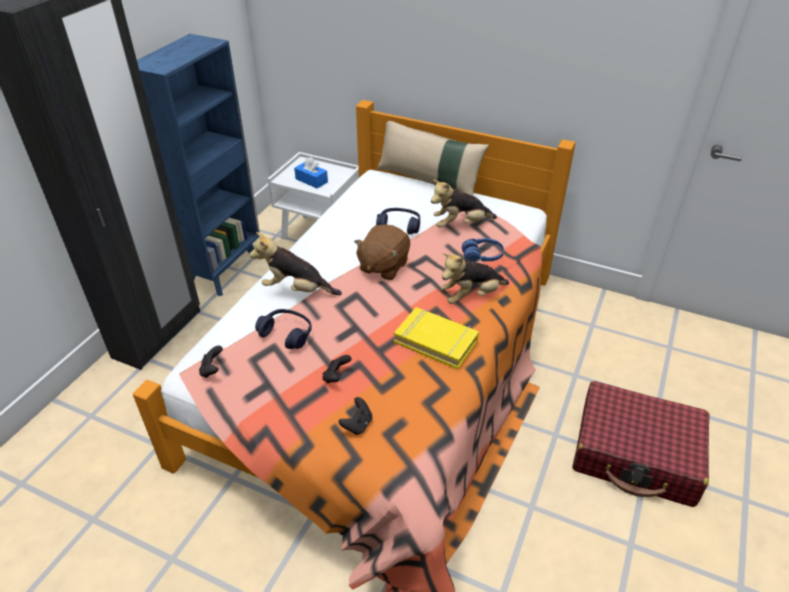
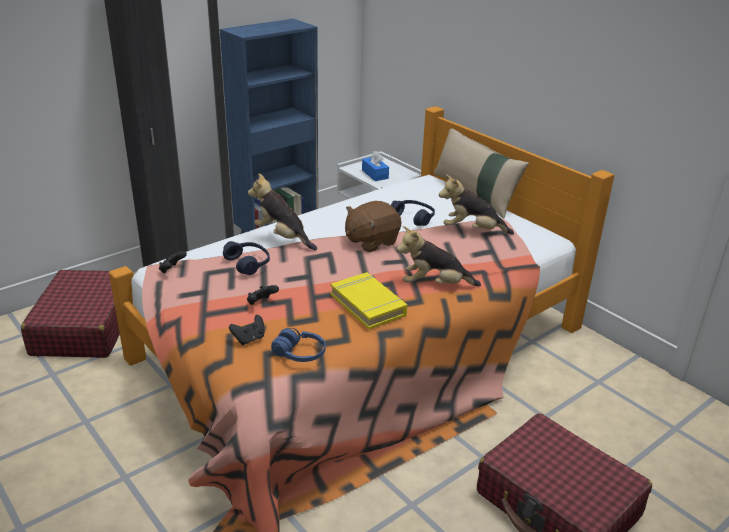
camera: 25 degrees right, 10 degrees down
blue headphones [462,238,504,262] -> blue headphones moved to [271,328,326,362]
none -> red suitcase [21,270,120,358]

